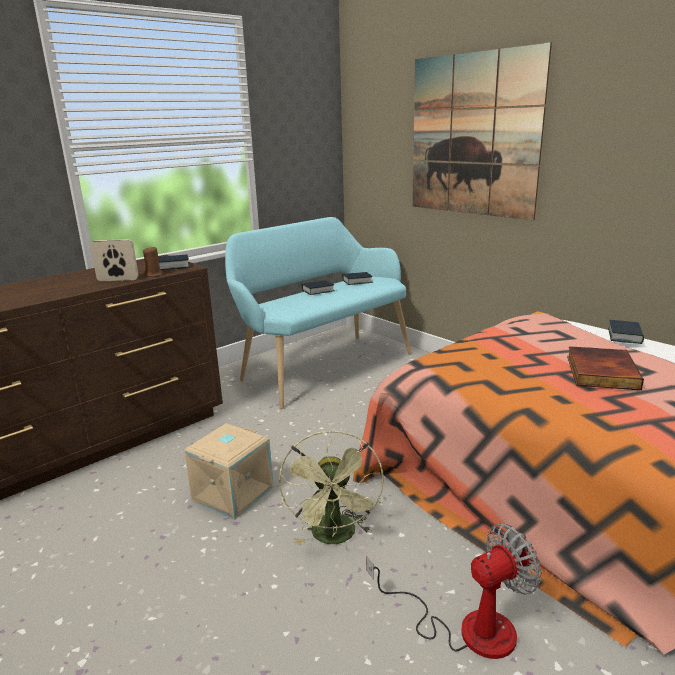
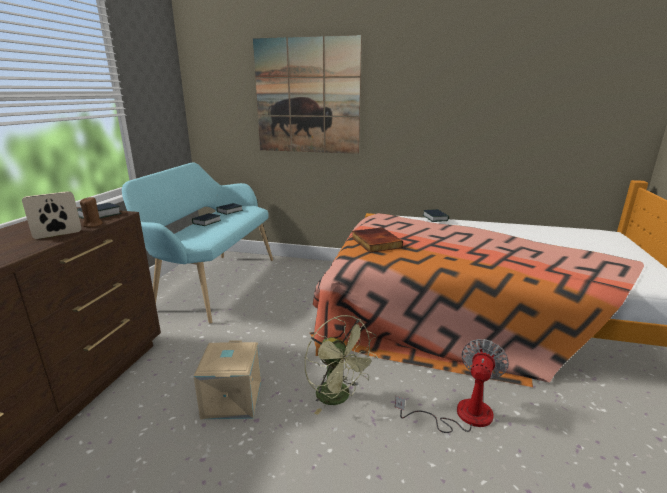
camera: 35 degrees left, 0 degrees up
book [567,346,644,391] -> book moved to [352,227,403,253]

